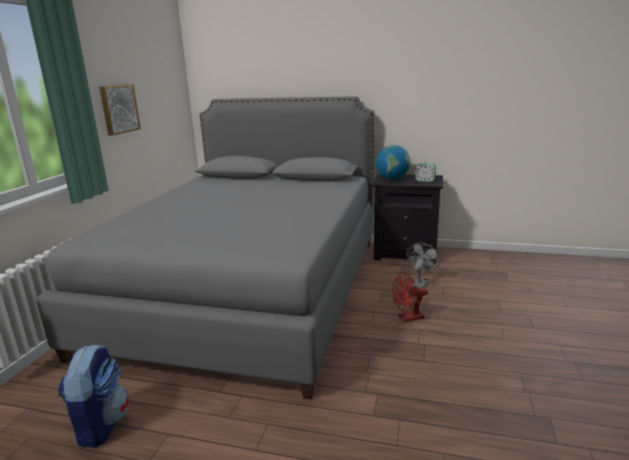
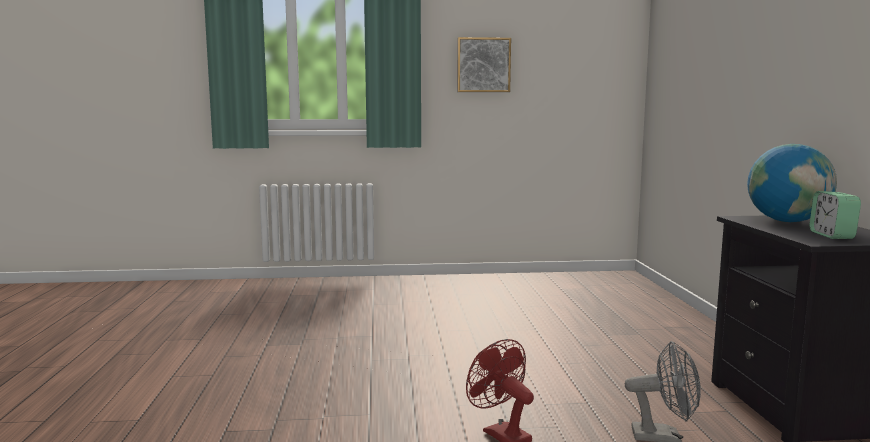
camera: 70 degrees right, 10 degrees down
grey bed [36,96,374,399] -> none
backpack [58,344,129,448] -> none

